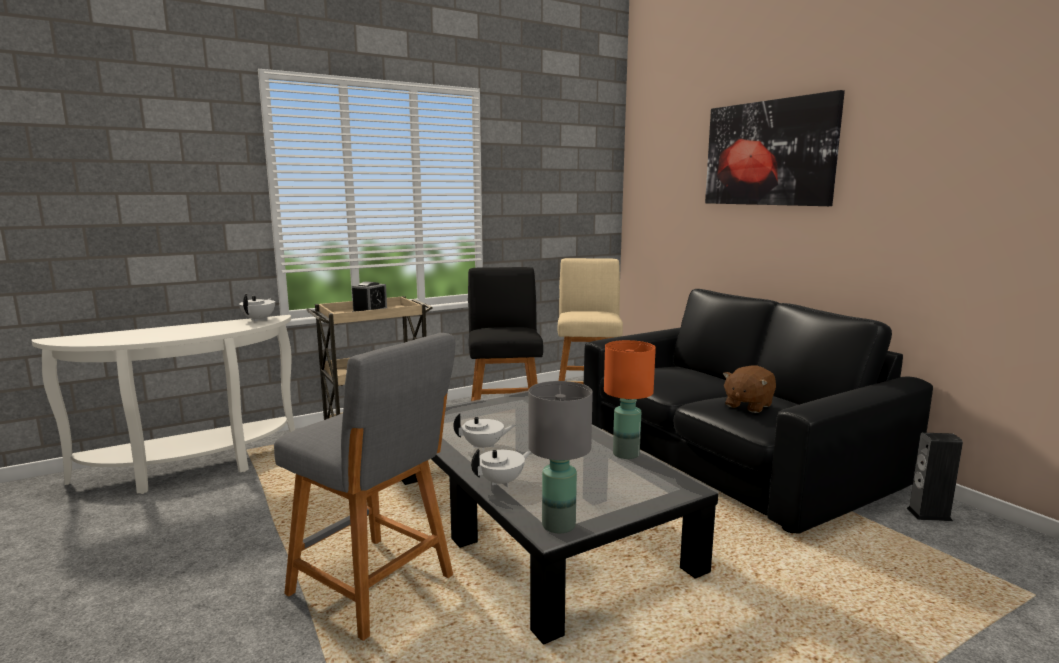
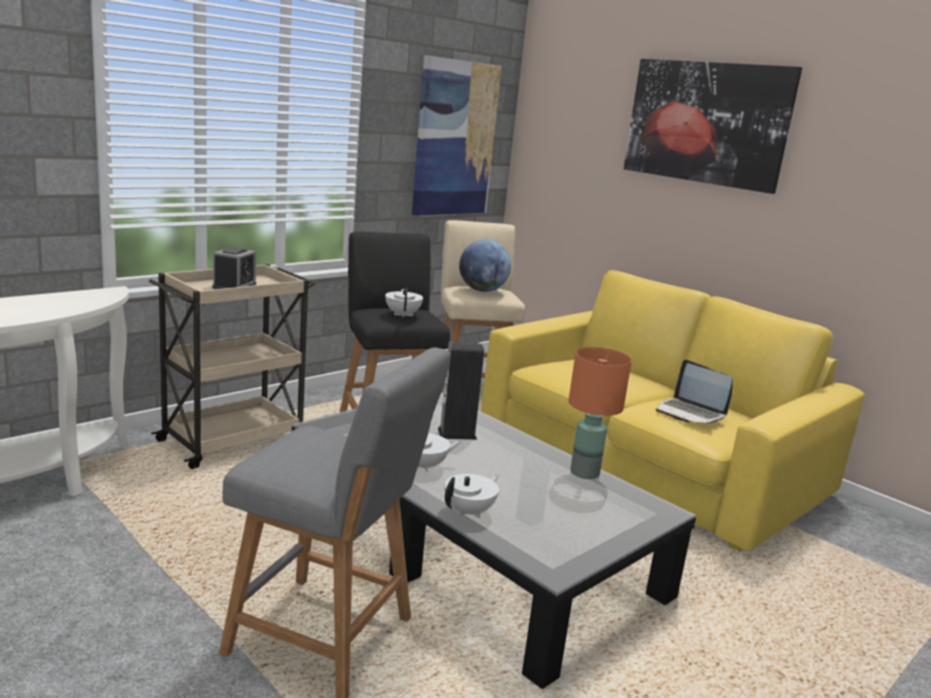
camera: 15 degrees left, 5 degrees up
white teapot [239,294,275,322] -> white teapot moved to [385,288,423,318]
grey table lamp [528,381,593,533] -> none
black sofa [584,289,933,534] -> yellow sofa [481,270,865,551]
brown plush toy [723,366,776,413] -> laptop [656,360,733,424]
speaker [906,433,963,521] -> speaker moved to [438,342,484,440]
none -> picture [412,55,501,216]
none -> globe [459,240,511,292]

